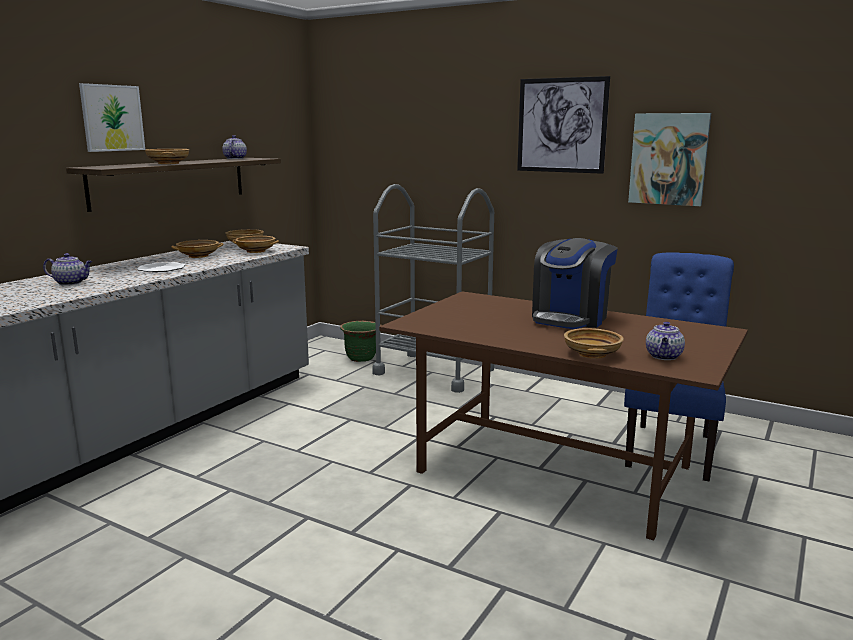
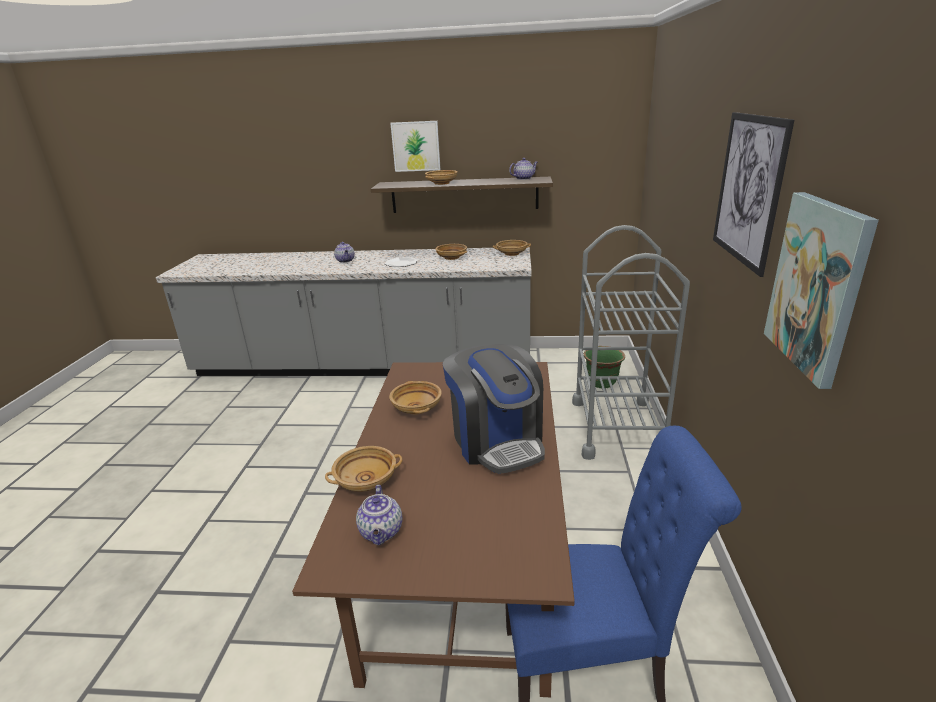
camera: 65 degrees right, 10 degrees up
beige bowl [232,236,279,253] -> beige bowl moved to [389,381,442,414]
coffee machine [532,238,618,329] -> coffee machine turned 120 degrees counterclockwise [443,344,545,474]
teapot [646,322,685,360] -> teapot turned 90 degrees counterclockwise [356,485,403,545]

